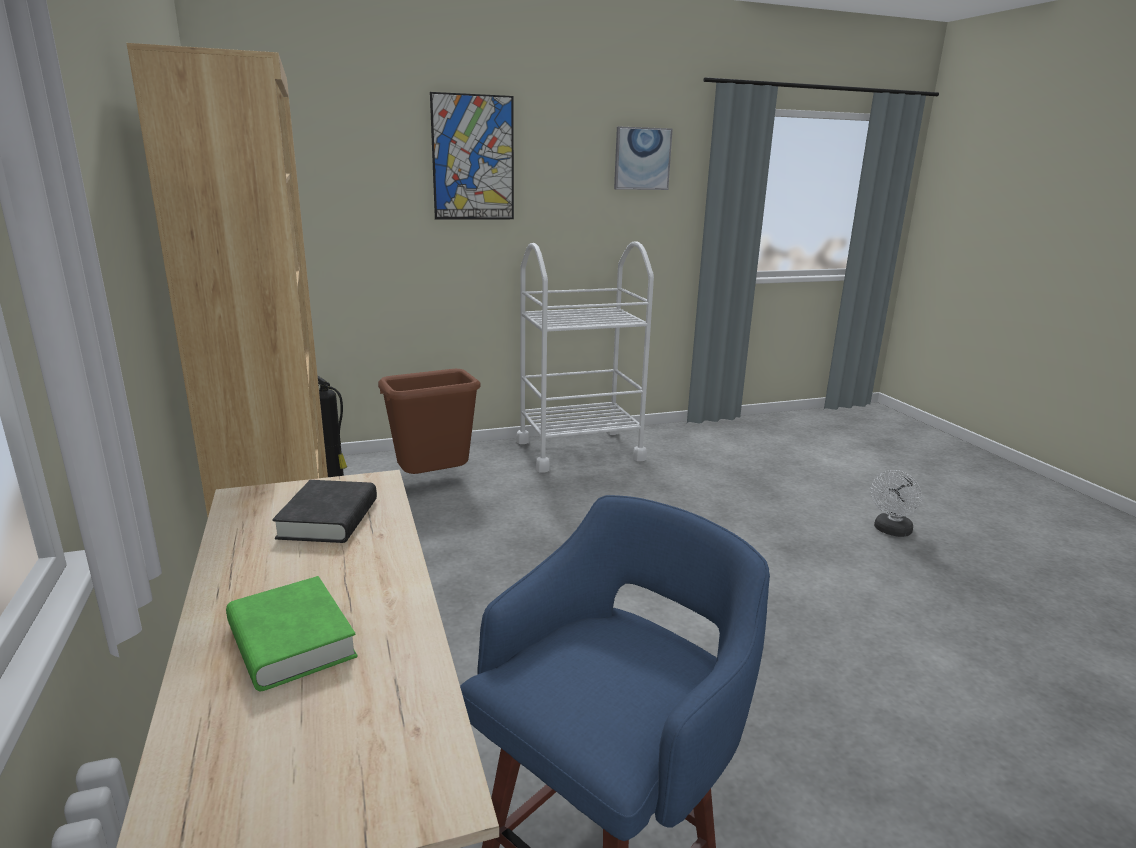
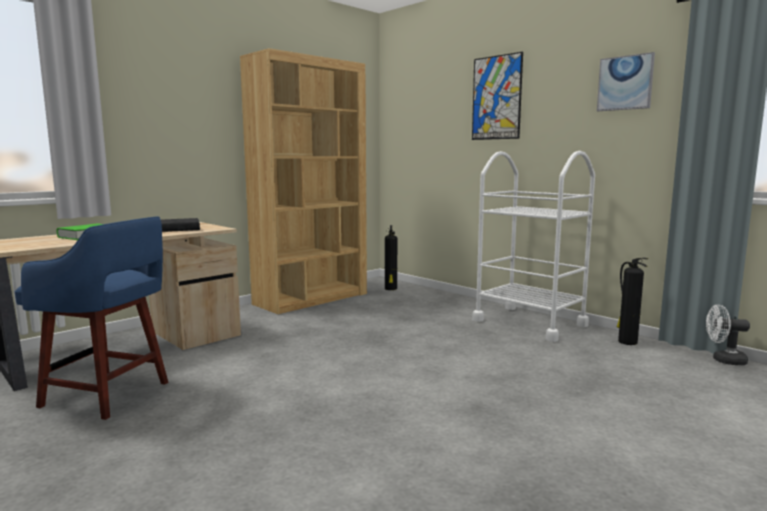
camera: 65 degrees right, 10 degrees down
brown trash can [378,369,481,474] -> none
white fan [870,470,922,537] -> white fan moved to [706,304,750,365]
none -> fire extinguisher [617,258,648,345]

